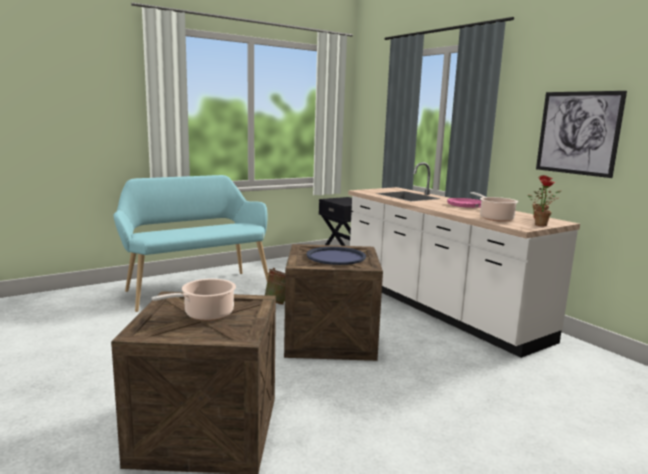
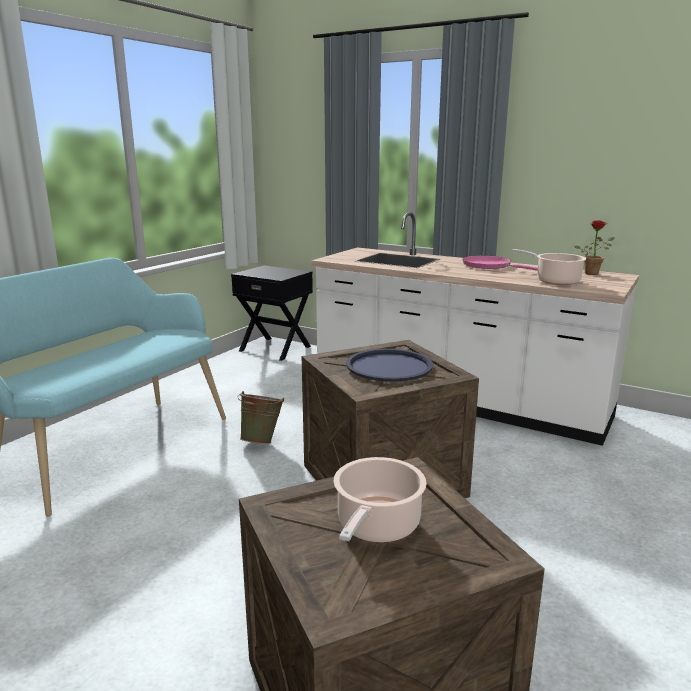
camera: 25 degrees left, 5 degrees up
potted plant [534,179,558,226] -> none
picture [536,91,627,178] -> none

